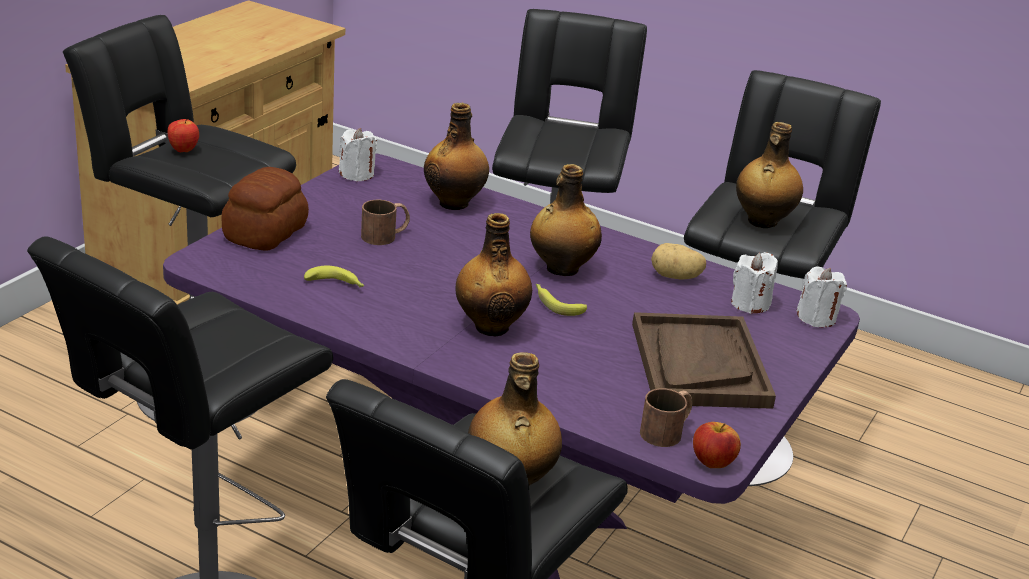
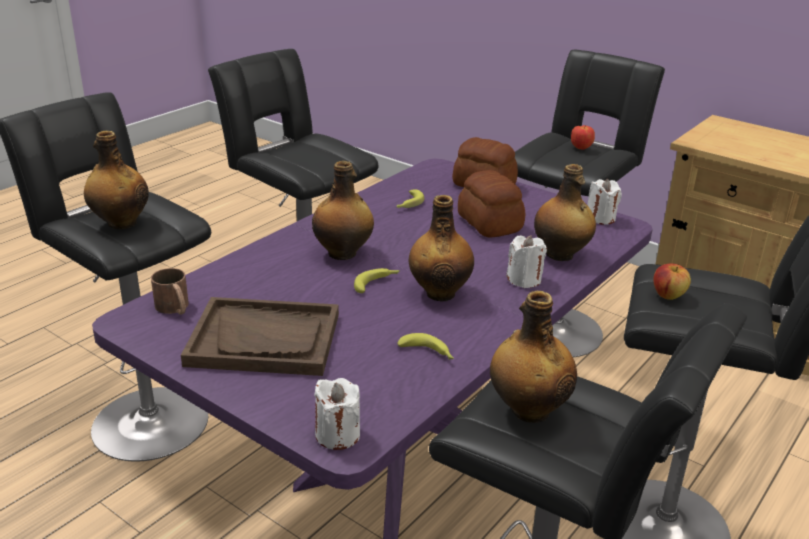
camera: 100 degrees right, 0 degrees up
brown mug [361,200,410,245] -> bread [458,170,525,238]
potato [651,243,706,280] -> banana [398,333,454,360]
apple [693,422,741,468] -> apple moved to [653,263,691,300]
white candle [731,252,778,314] -> white candle moved to [506,235,547,288]

